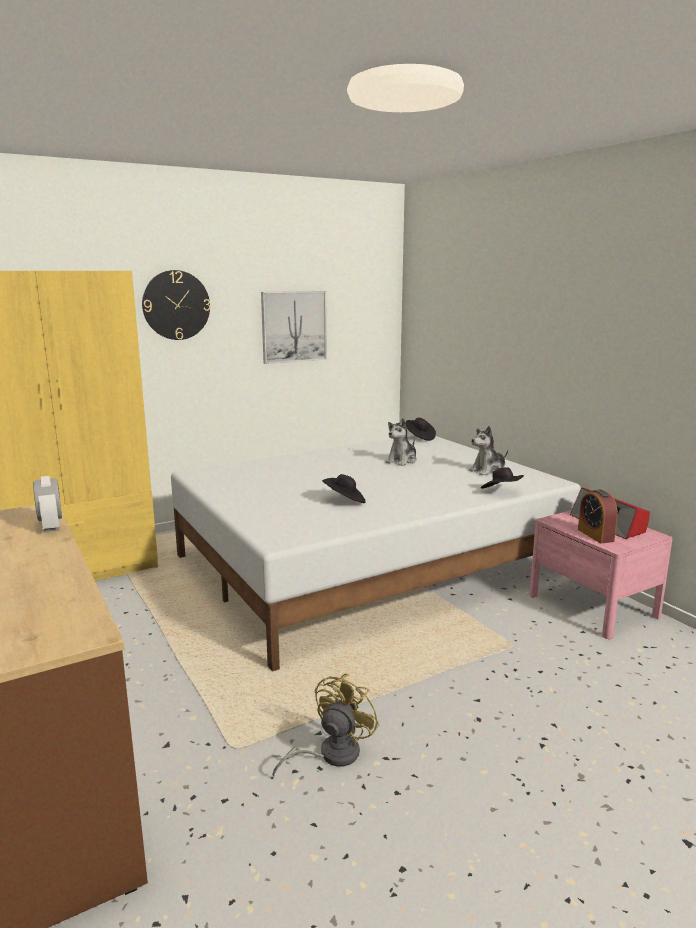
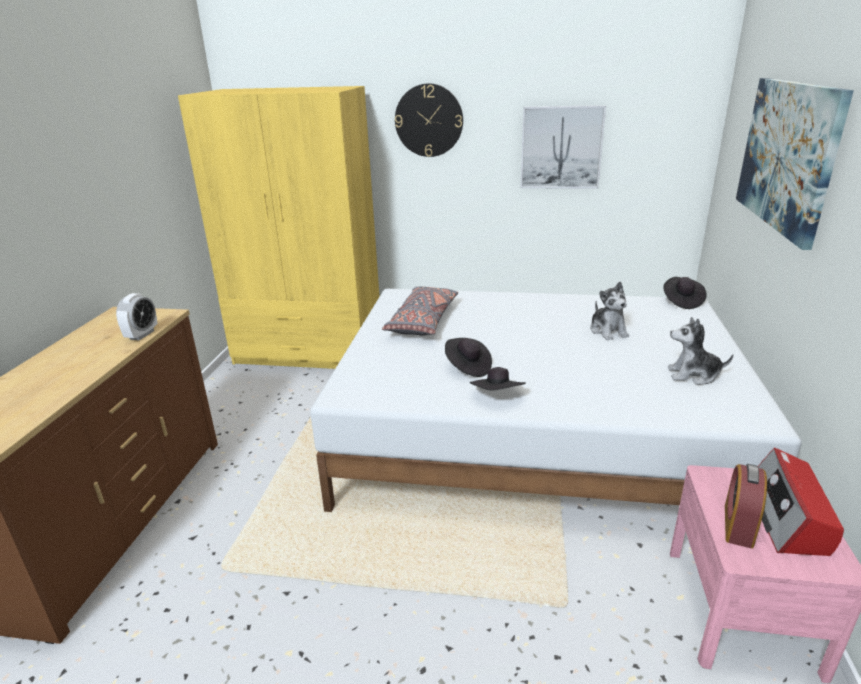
camera: 40 degrees right, 10 degrees up
yellow fan [272,674,379,777] -> none
plush toy [386,418,417,466] -> plush toy turned 90 degrees counterclockwise [590,282,629,340]
black hat [481,468,524,489] -> black hat moved to [469,367,526,391]
none -> grey pillow [382,286,458,336]
none -> picture [736,78,854,250]

